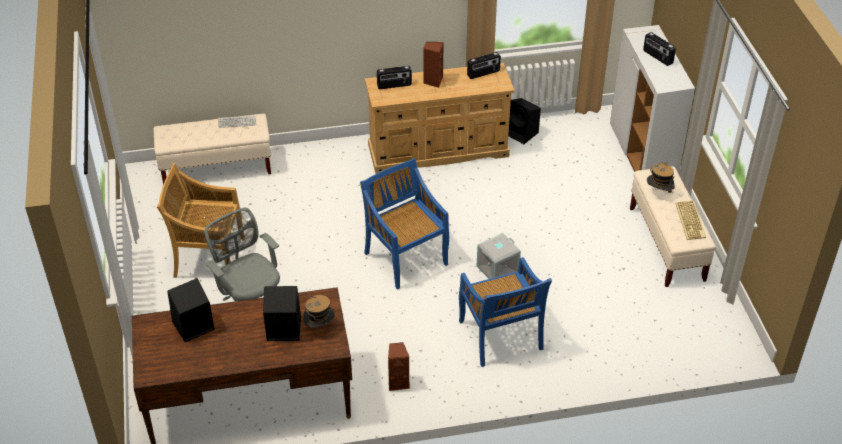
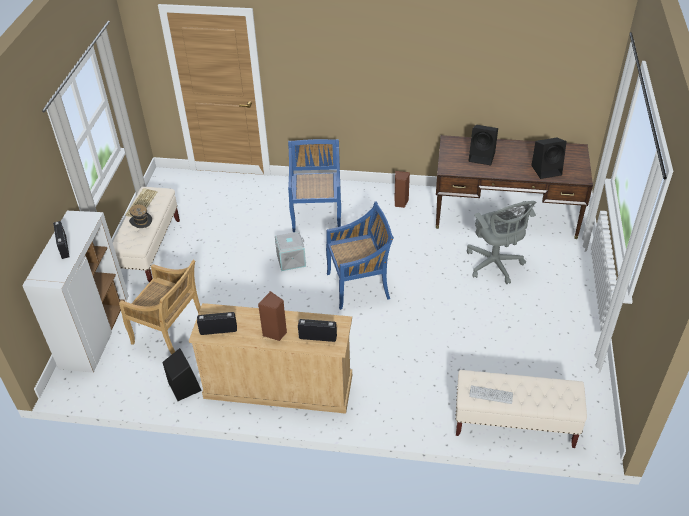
camera: 160 degrees left, 0 degrees up
beige chair [157,163,244,278] -> beige chair moved to [119,260,201,355]
hat [303,294,335,328] -> none
blue chair [360,158,449,290] -> blue chair turned 90 degrees counterclockwise [326,201,394,310]

